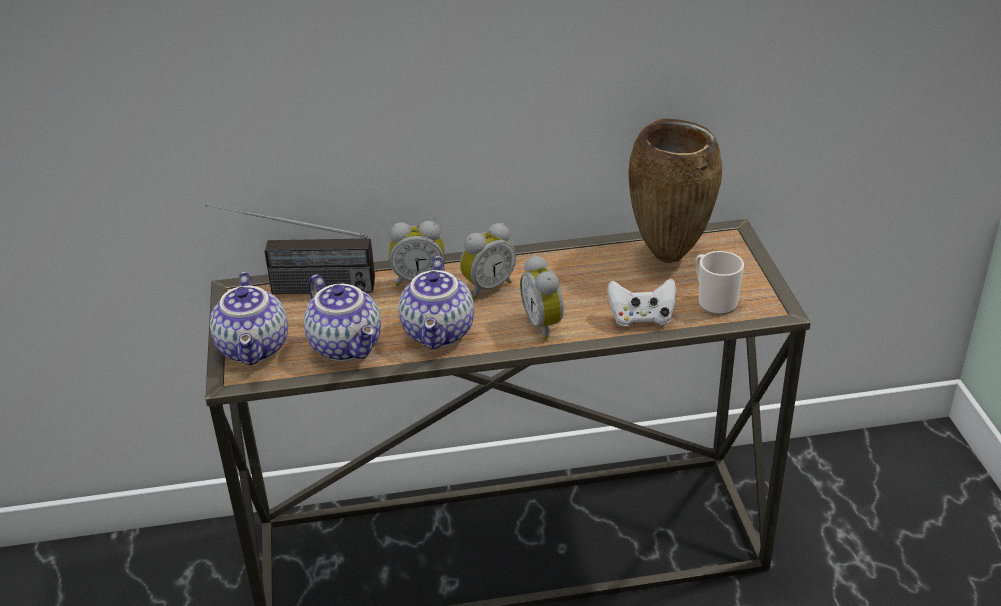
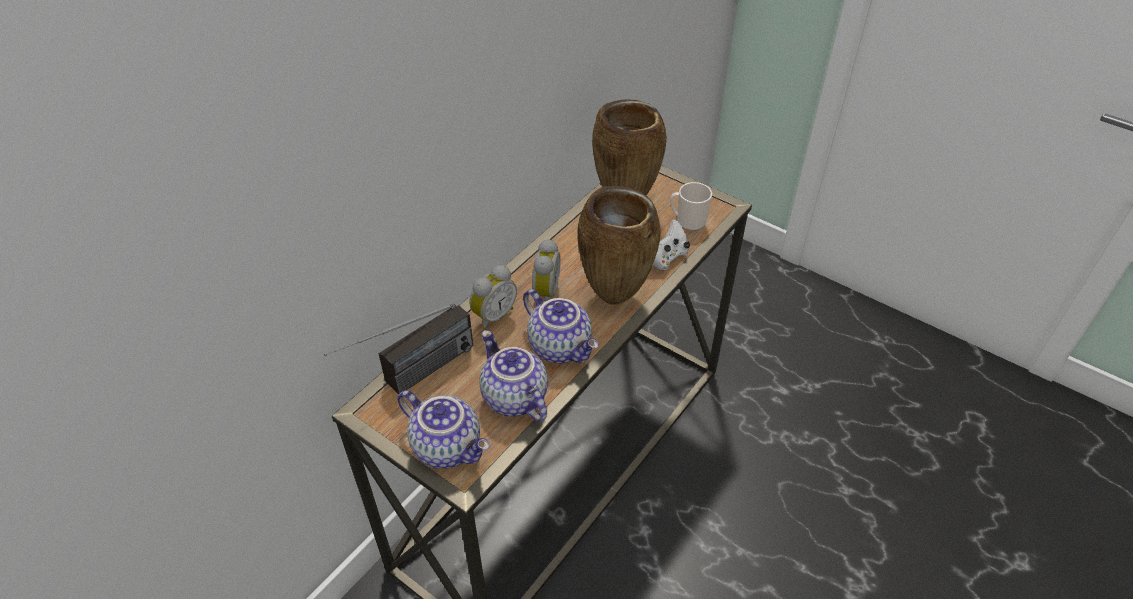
camera: 45 degrees left, 10 degrees up
teapot [304,274,381,361] -> teapot turned 135 degrees counterclockwise [479,330,548,422]
alarm clock [520,255,564,340] -> brown vase [577,186,661,305]

